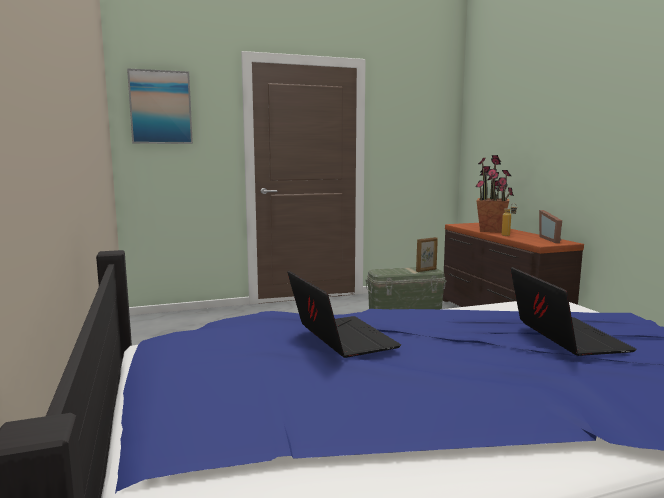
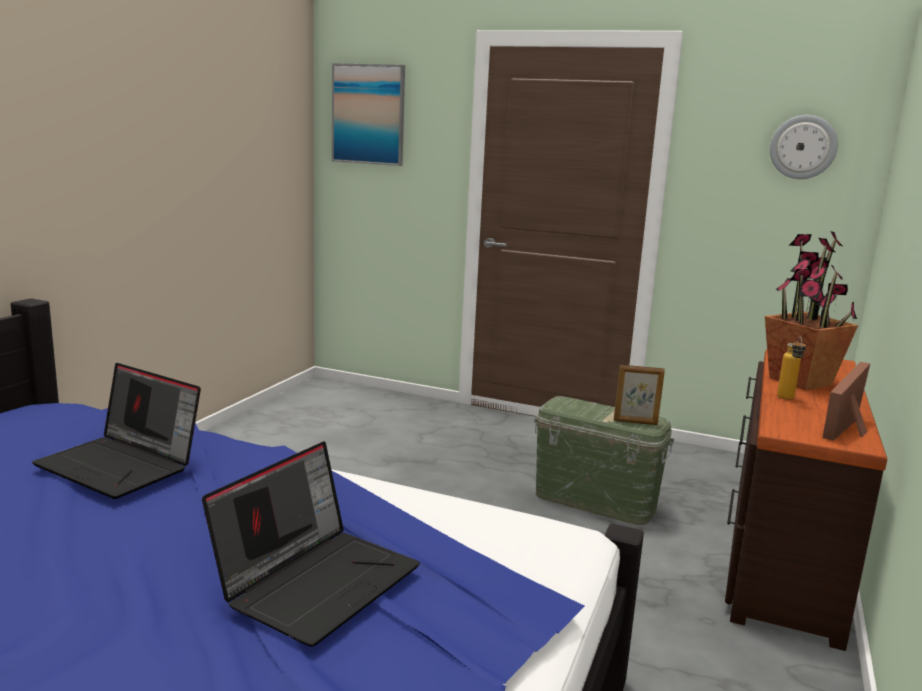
camera: 40 degrees right, 5 degrees up
laptop [287,271,401,358] -> laptop turned 105 degrees clockwise [32,363,201,499]
none -> wall clock [770,115,838,179]

